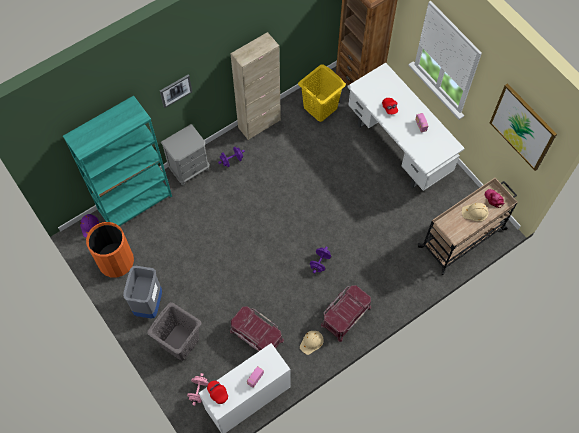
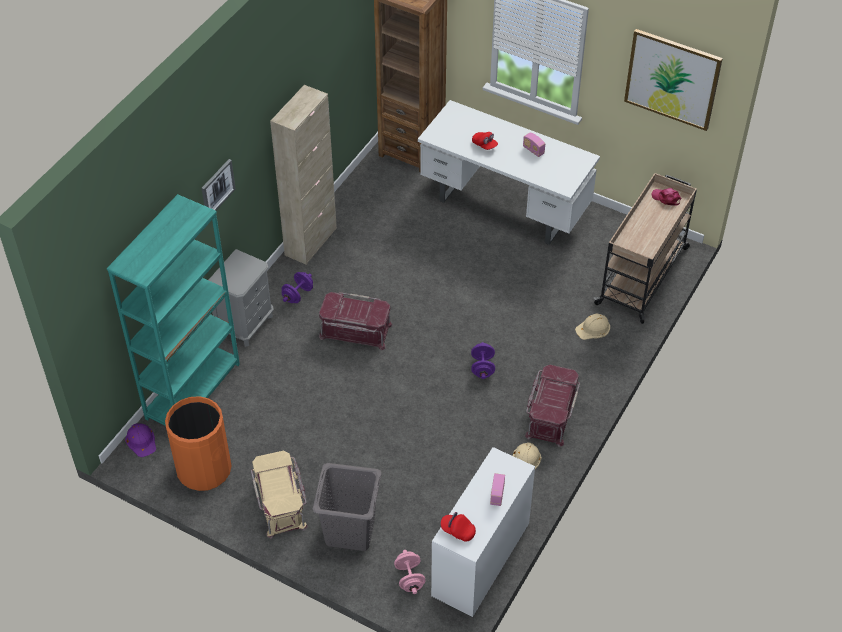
camera: 25 degrees left, 15 degrees down
grey trash can [123,266,162,319] -> beige storage box [251,451,308,538]
red storage box [230,306,284,351] -> red storage box moved to [319,292,393,350]
yellow laundry basket [298,64,346,122] -> none
beige hard hat [462,203,489,222] -> beige hard hat moved to [575,314,610,340]

